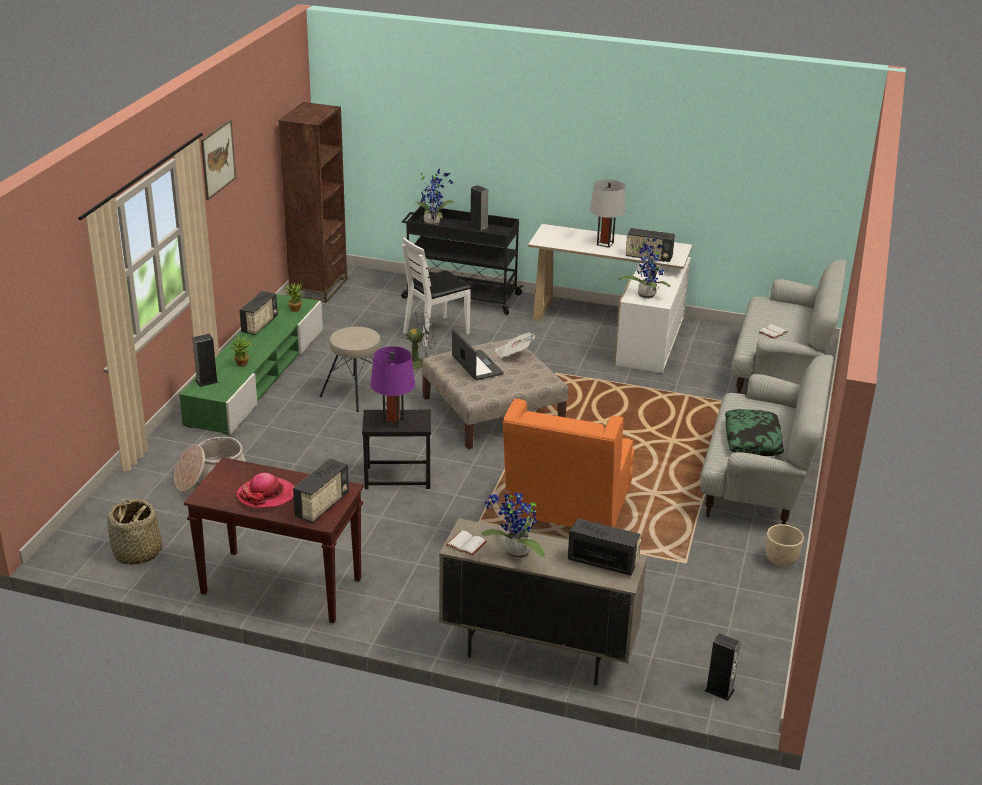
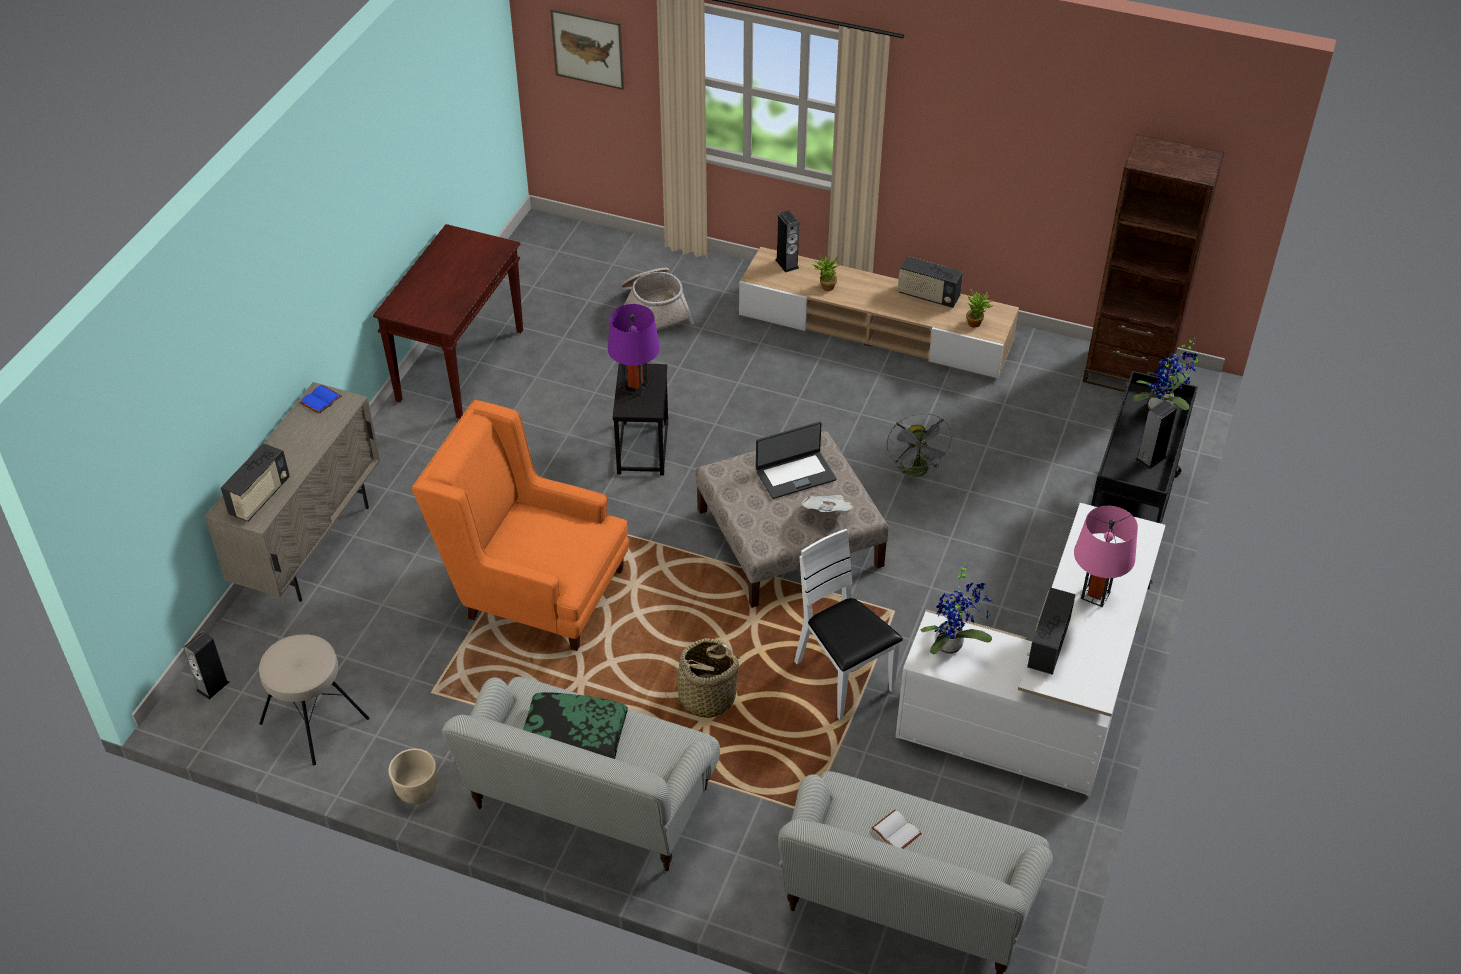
camera: 95 degrees right, 15 degrees up
basket [107,499,162,565] -> basket moved to [664,638,743,718]
green tv stand [179,294,323,435] -> beige tv stand [739,247,1019,378]
picture [201,120,236,200] -> picture moved to [550,9,624,90]
hat [236,473,295,508] -> none
radio [293,458,349,523] -> none
beige stool [319,327,381,412] -> beige stool moved to [259,634,369,765]
white chair [402,237,472,347] -> white chair moved to [794,529,903,720]
white book [446,530,487,556] -> blue book [299,385,342,414]
potted plant [481,490,545,559] -> none
grey table lamp [590,179,626,248] -> pink table lamp [1074,506,1138,607]

